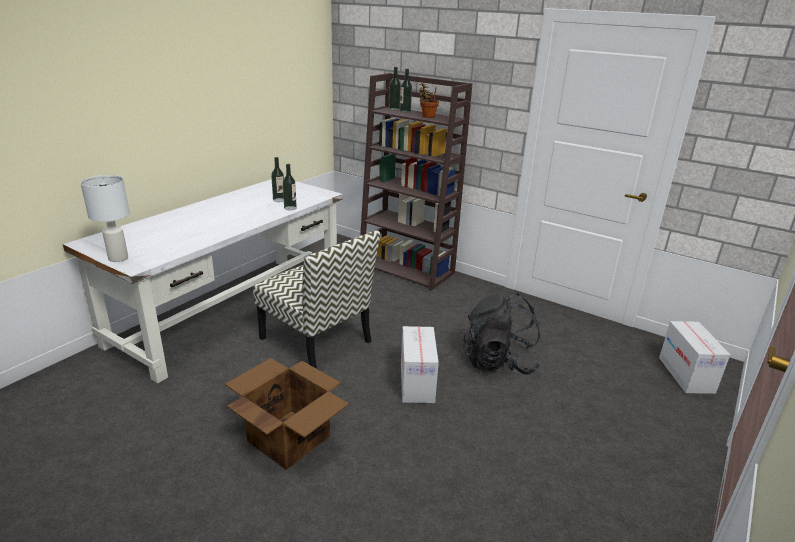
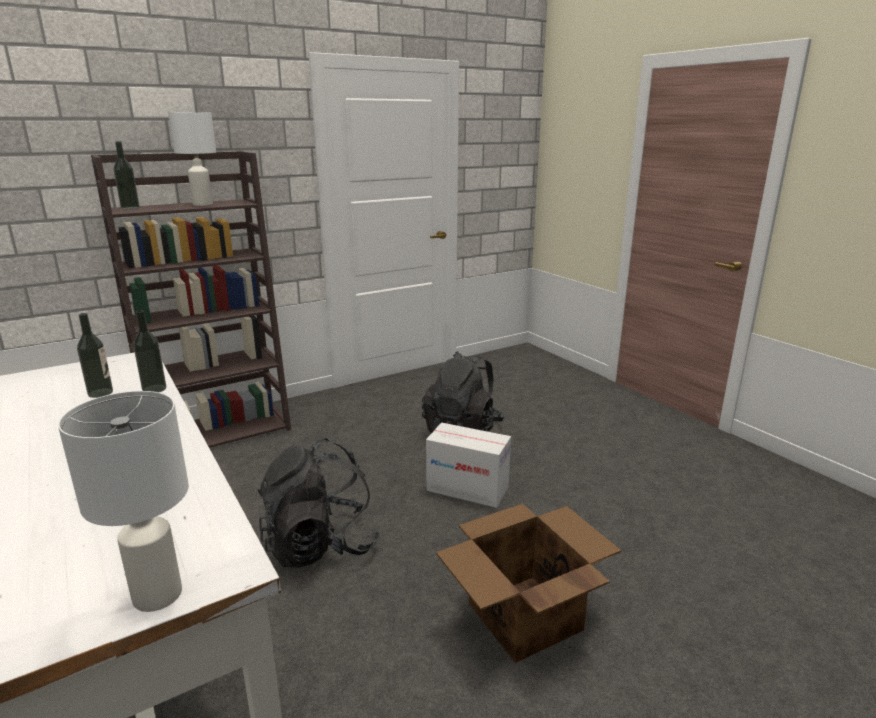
camera: 65 degrees left, 5 degrees down
chair [253,230,380,369] -> black backpack [258,438,380,568]
bottle [400,69,412,113] -> none
potted plant [419,83,439,118] -> white table lamp [168,112,216,206]
cardboard box [659,321,730,394] -> none

